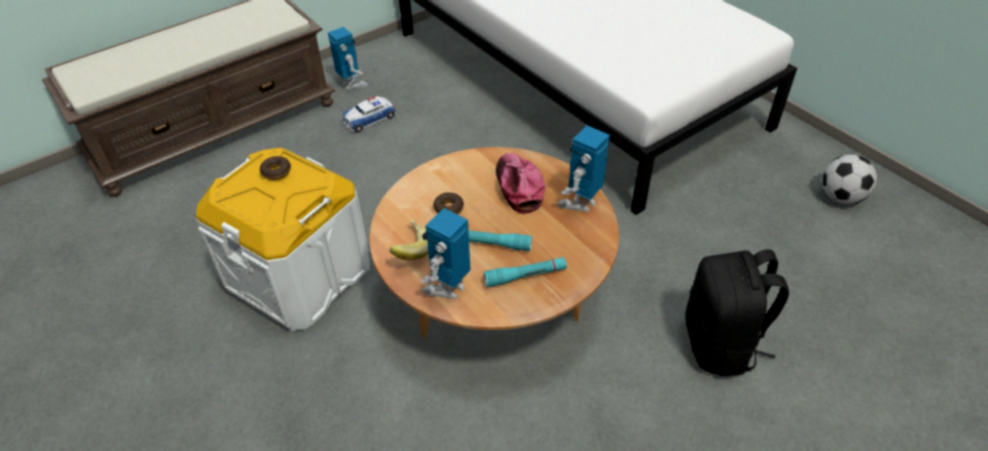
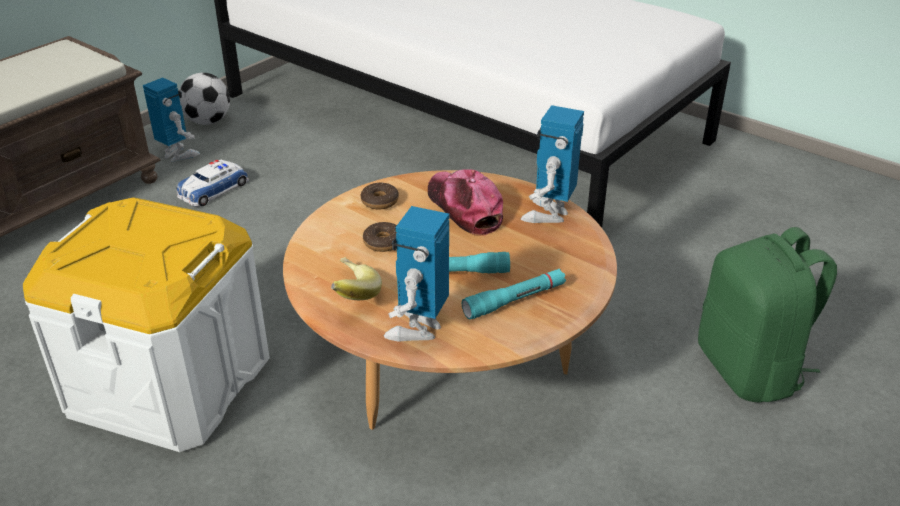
camera: 15 degrees left, 10 degrees down
donut [260,156,291,180] -> donut moved to [361,182,399,209]
black backpack [685,249,789,376] -> green backpack [698,227,837,403]
football [823,154,877,204] -> football moved to [179,73,230,125]

